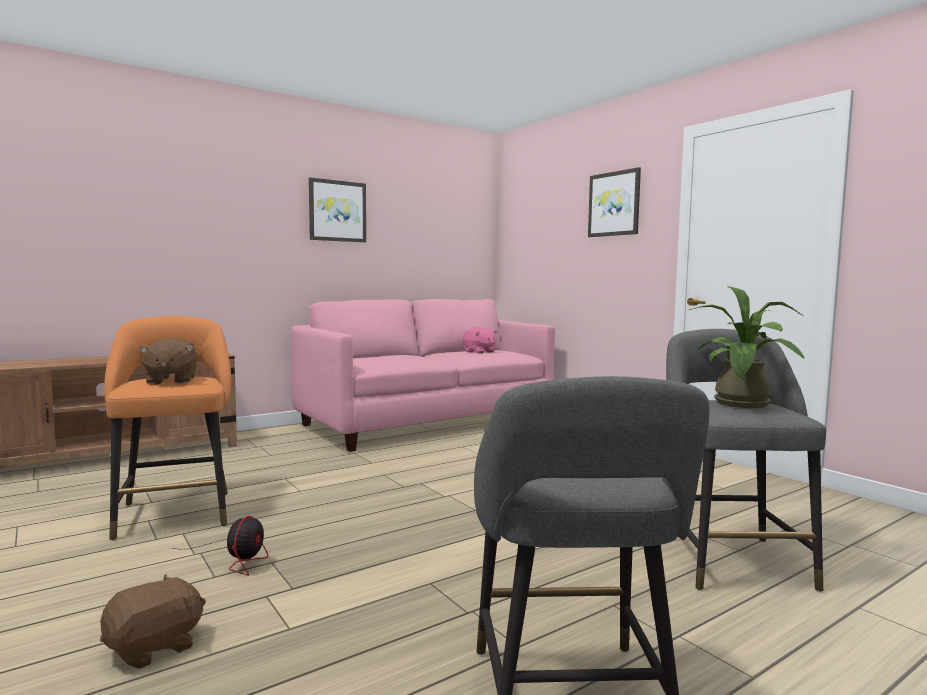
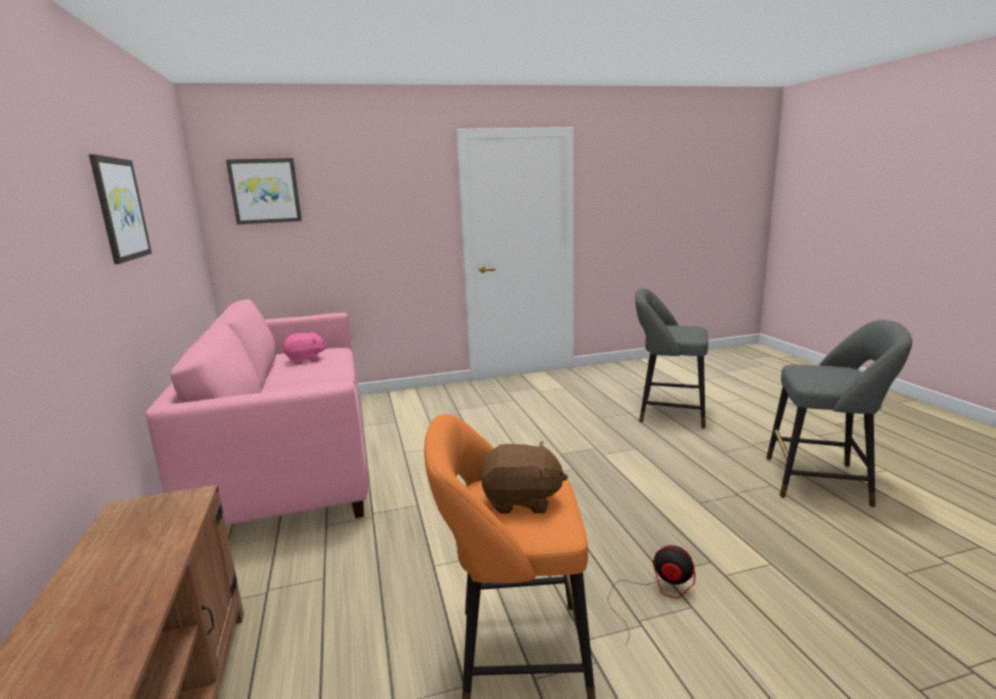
camera: 70 degrees left, 10 degrees up
brown plush toy [100,574,206,669] -> none
picture [588,167,641,237] -> picture moved to [226,158,302,224]
potted plant [689,286,804,408] -> none

